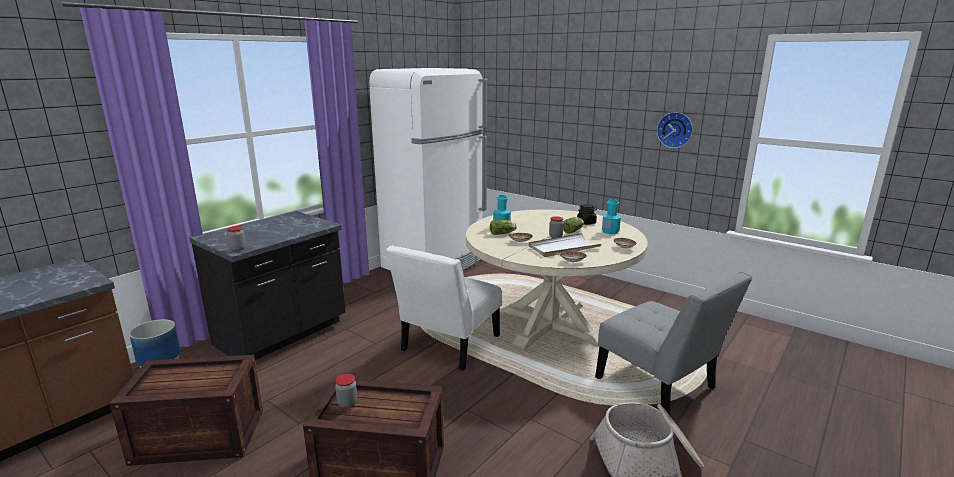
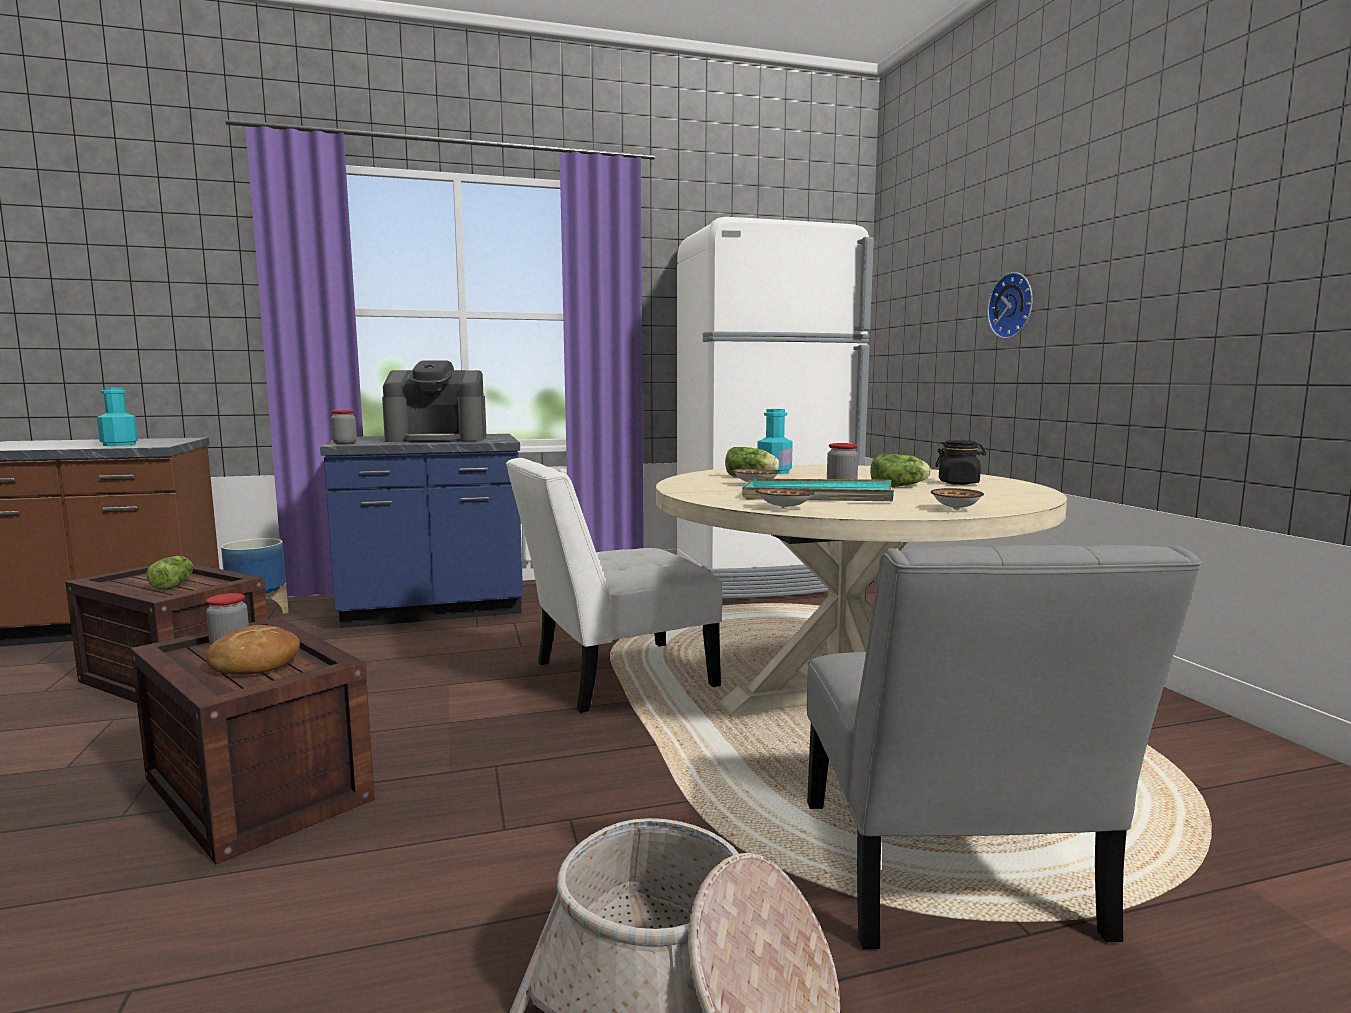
camera: 35 degrees right, 10 degrees down
black counter [189,211,345,360] -> blue counter [320,434,523,628]
white tray [529,233,602,257] -> turquoise tray [742,478,894,501]
turquoise bottle [602,199,621,234] -> turquoise bottle moved to [97,387,138,446]
wall clock [657,112,693,148] -> wall clock moved to [987,272,1033,339]
none -> lettuce [146,556,193,590]
none -> bread [205,625,300,675]
none -> coffee machine [382,360,487,442]

